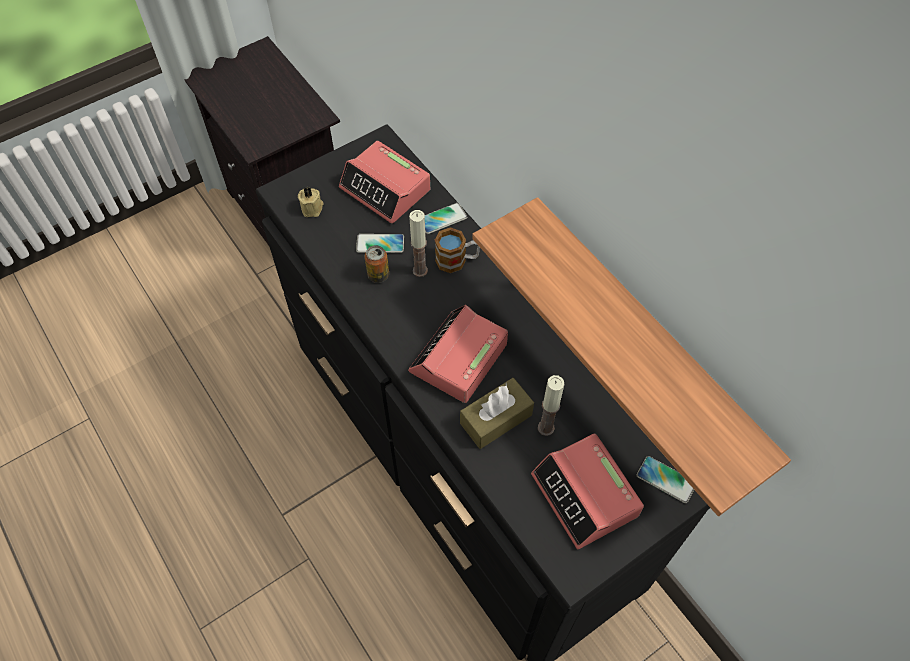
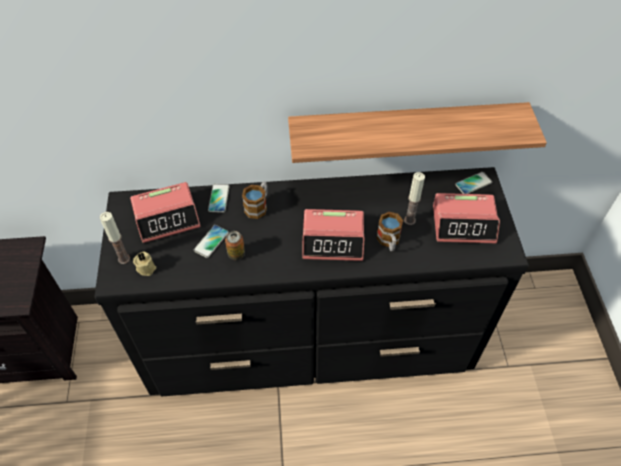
camera: 60 degrees left, 5 degrees down
alarm clock [408,305,508,403] -> alarm clock turned 60 degrees counterclockwise [302,209,364,261]
candle [409,210,428,277] -> candle moved to [100,212,130,264]
brown tissue box [460,378,534,449] -> mug [376,212,403,251]

